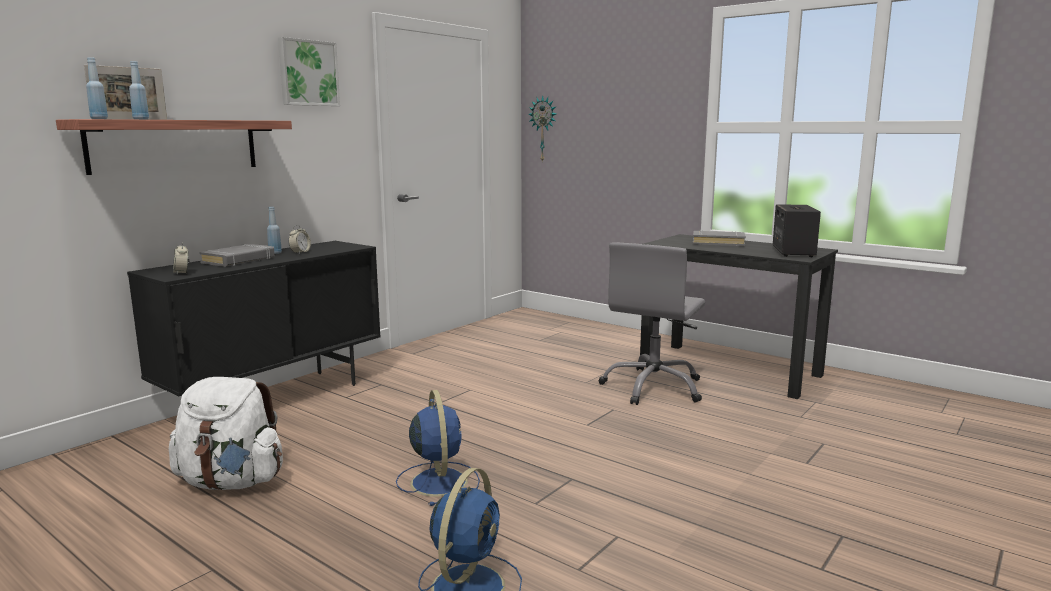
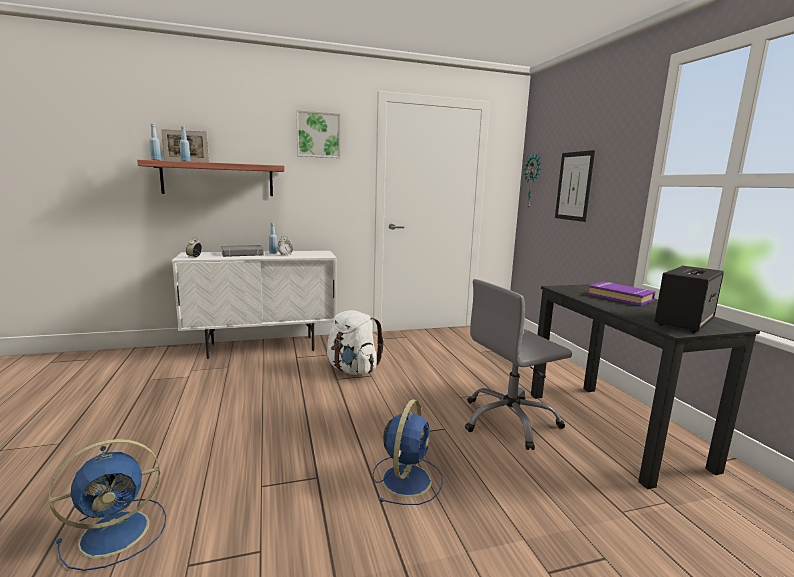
camera: 35 degrees right, 0 degrees up
black cabinet [127,241,381,396] -> white cabinet [172,251,337,359]
white backpack [169,377,283,490] -> white backpack moved to [327,310,384,375]
blue fan [396,390,480,506] -> blue fan moved to [373,399,443,505]
grey book [693,231,746,246] -> purple book [588,282,656,306]
none -> picture [555,150,595,222]

